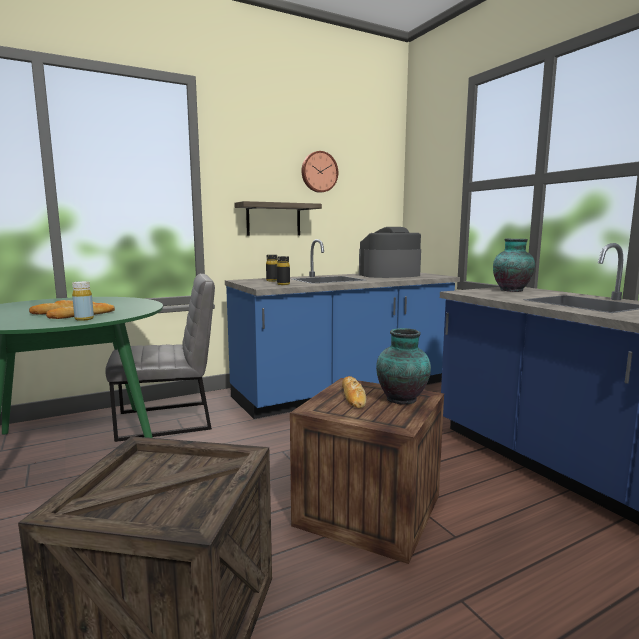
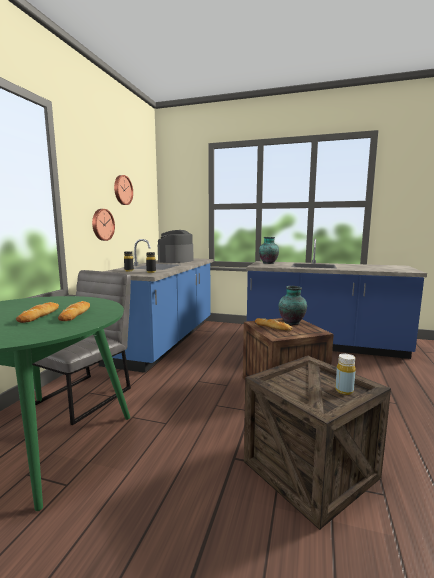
camera: 45 degrees left, 0 degrees up
yellow bottle [72,281,94,321] -> yellow bottle moved to [335,354,356,395]
shelf [234,201,322,236] -> wall clock [92,209,115,241]

